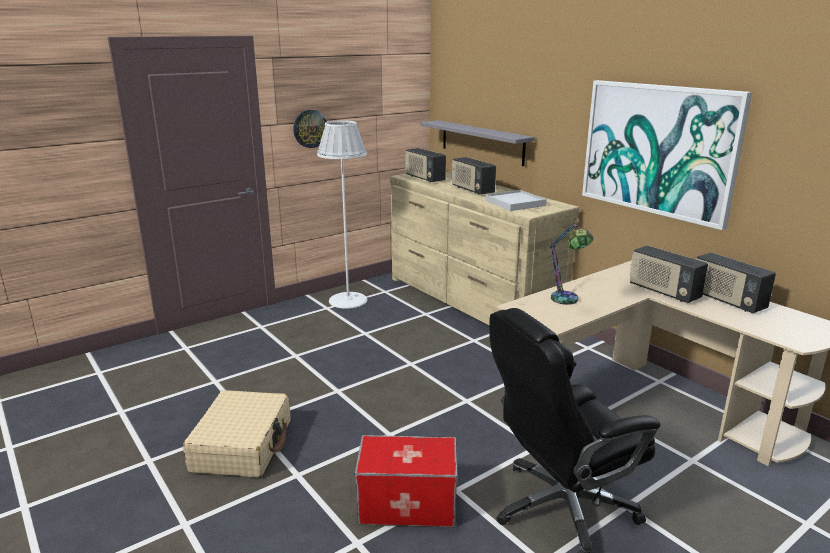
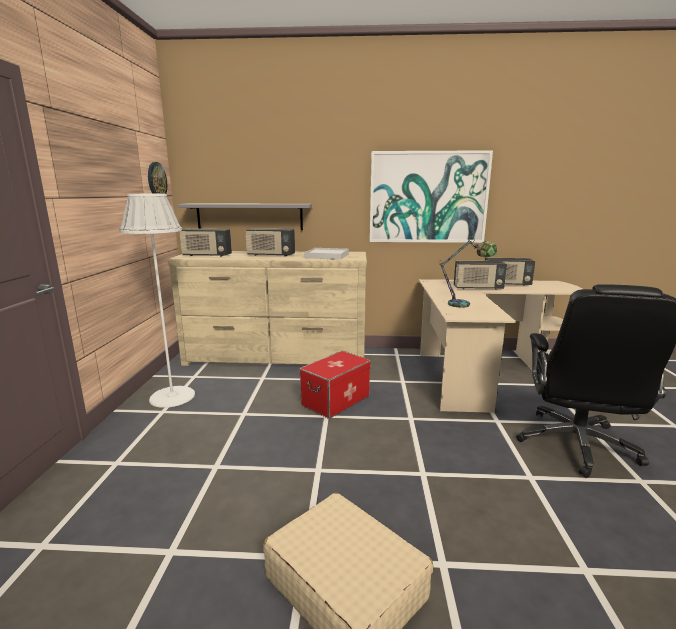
camera: 50 degrees left, 5 degrees down
wall clock [293,110,327,148] -> wall clock moved to [148,162,167,194]
storage box [355,435,458,527] -> storage box moved to [299,351,371,419]

